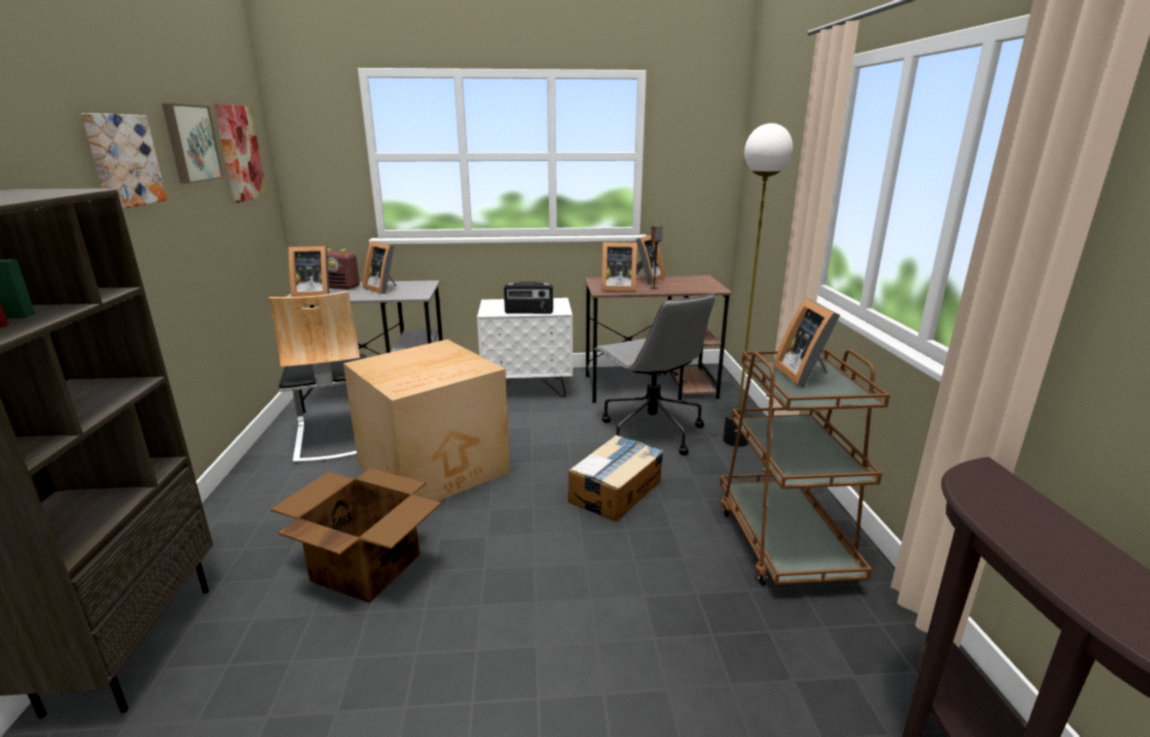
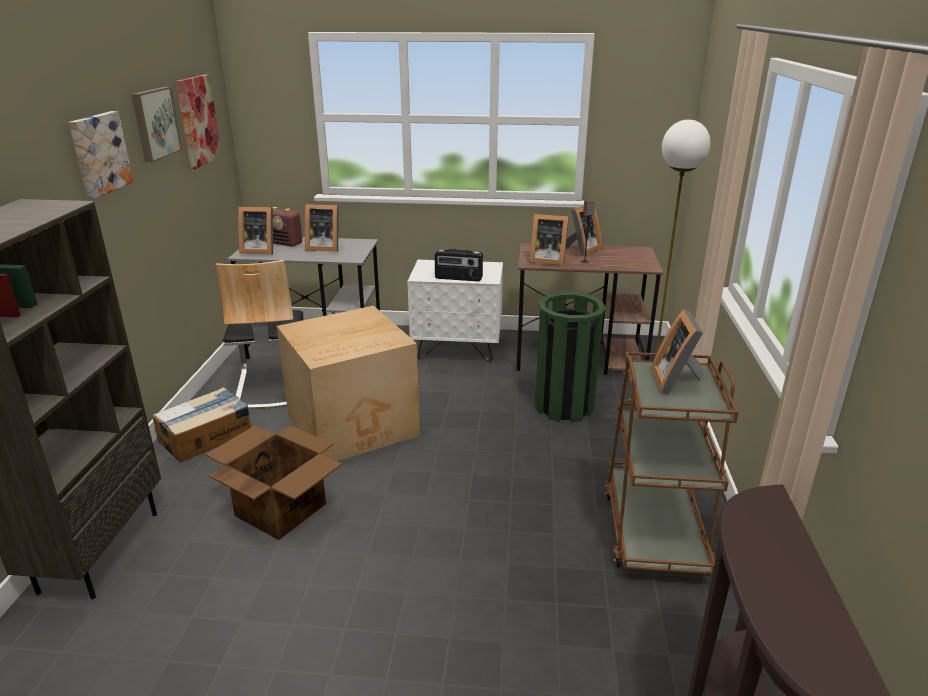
camera: 10 degrees right, 5 degrees up
picture frame [363,241,396,294] -> picture frame turned 45 degrees counterclockwise [305,204,339,252]
cardboard box [568,435,664,522] -> cardboard box moved to [152,387,251,462]
grey office chair [594,293,715,455] -> green trash can [535,292,606,423]

